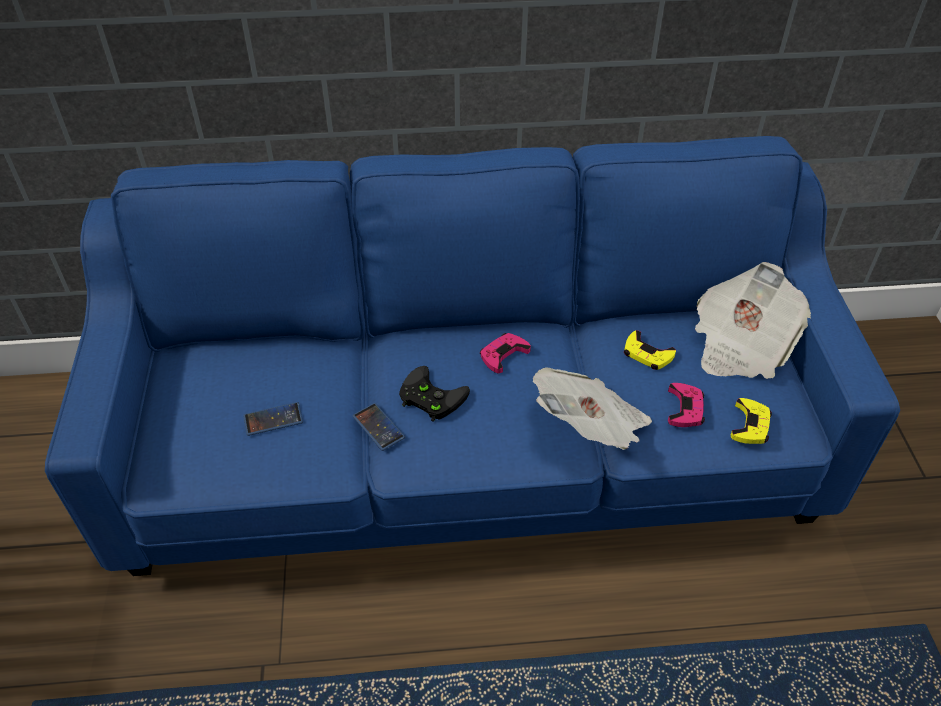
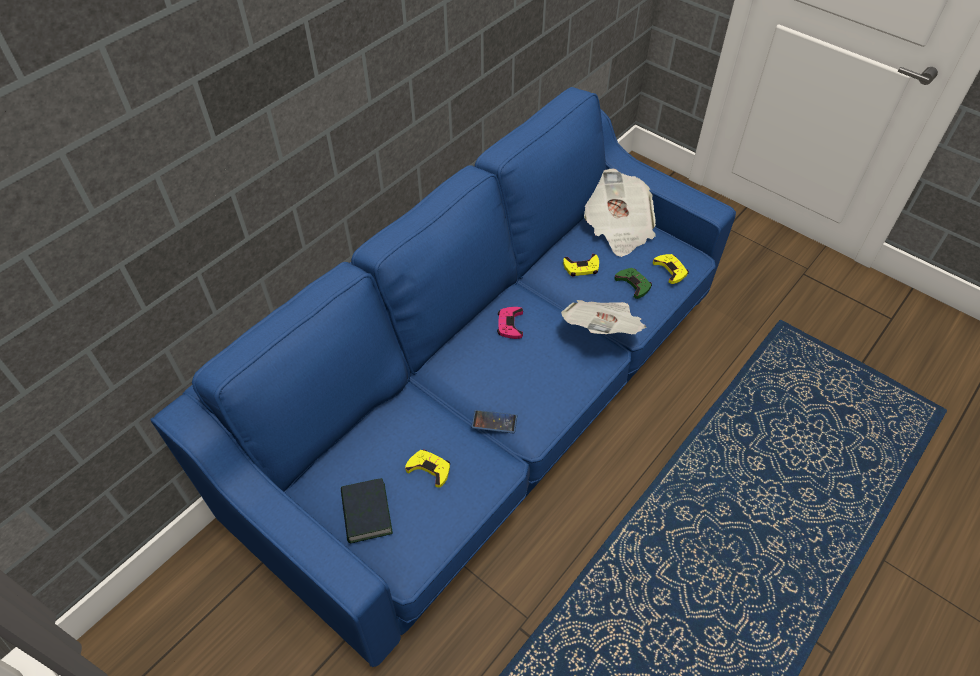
camera: 45 degrees left, 5 degrees up
phone [243,402,303,436] -> yellow game controller [405,449,450,488]
black game controller [399,366,470,422] -> none
pink game controller [668,383,705,427] -> green game controller [614,268,652,299]
none -> book [341,478,393,543]

